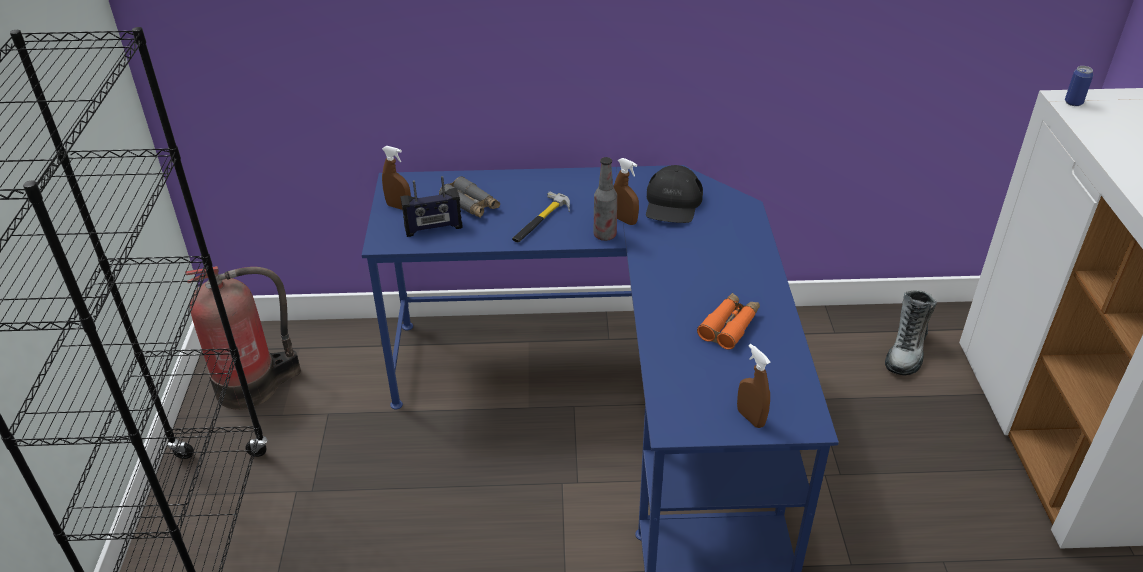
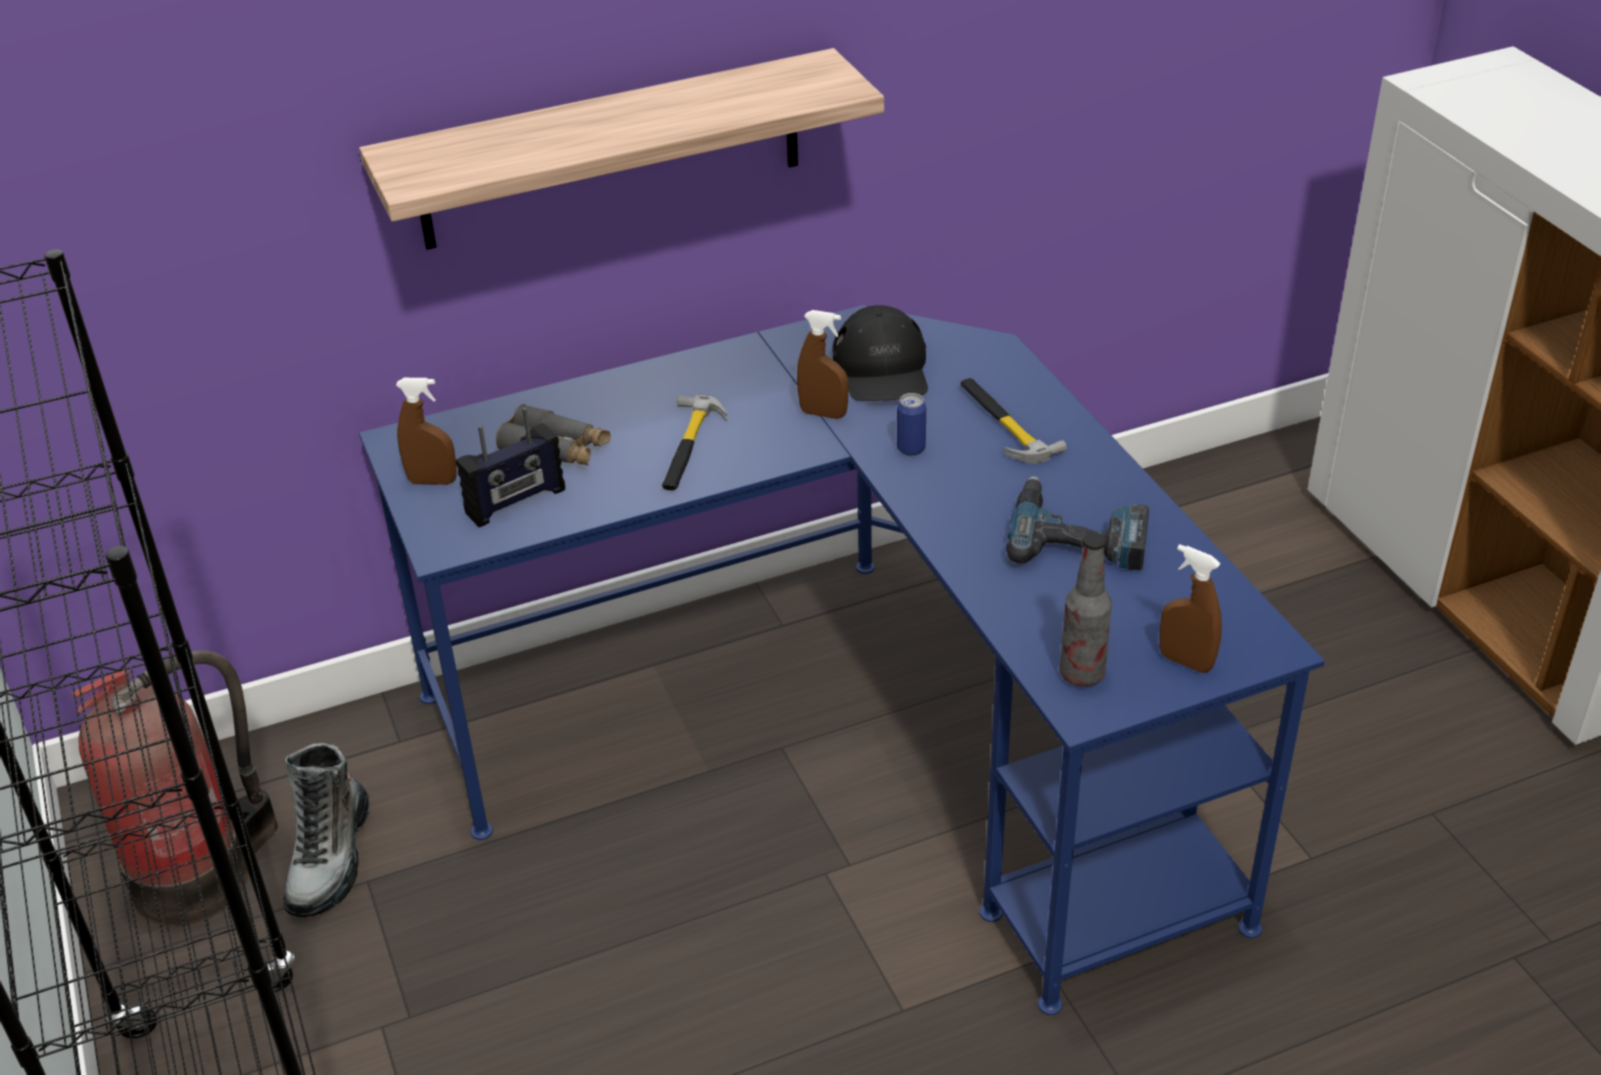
camera: 20 degrees left, 0 degrees up
bottle [594,157,617,241] -> bottle moved to [1059,532,1112,687]
orange binoculars [697,293,760,350] -> power drill [1006,476,1149,571]
boot [885,290,937,375] -> boot moved to [283,743,370,918]
can [1065,66,1093,106] -> can moved to [897,393,926,456]
none -> shelf [359,48,884,250]
none -> hammer [960,378,1067,464]

